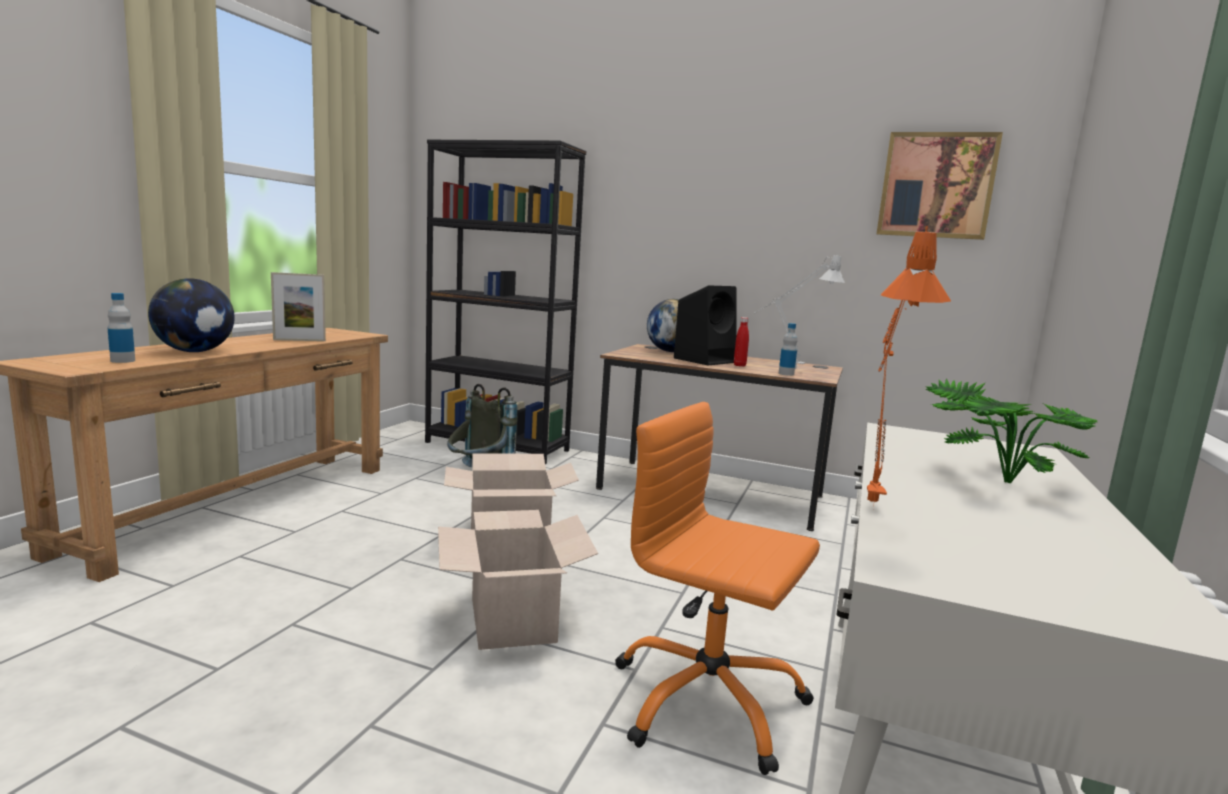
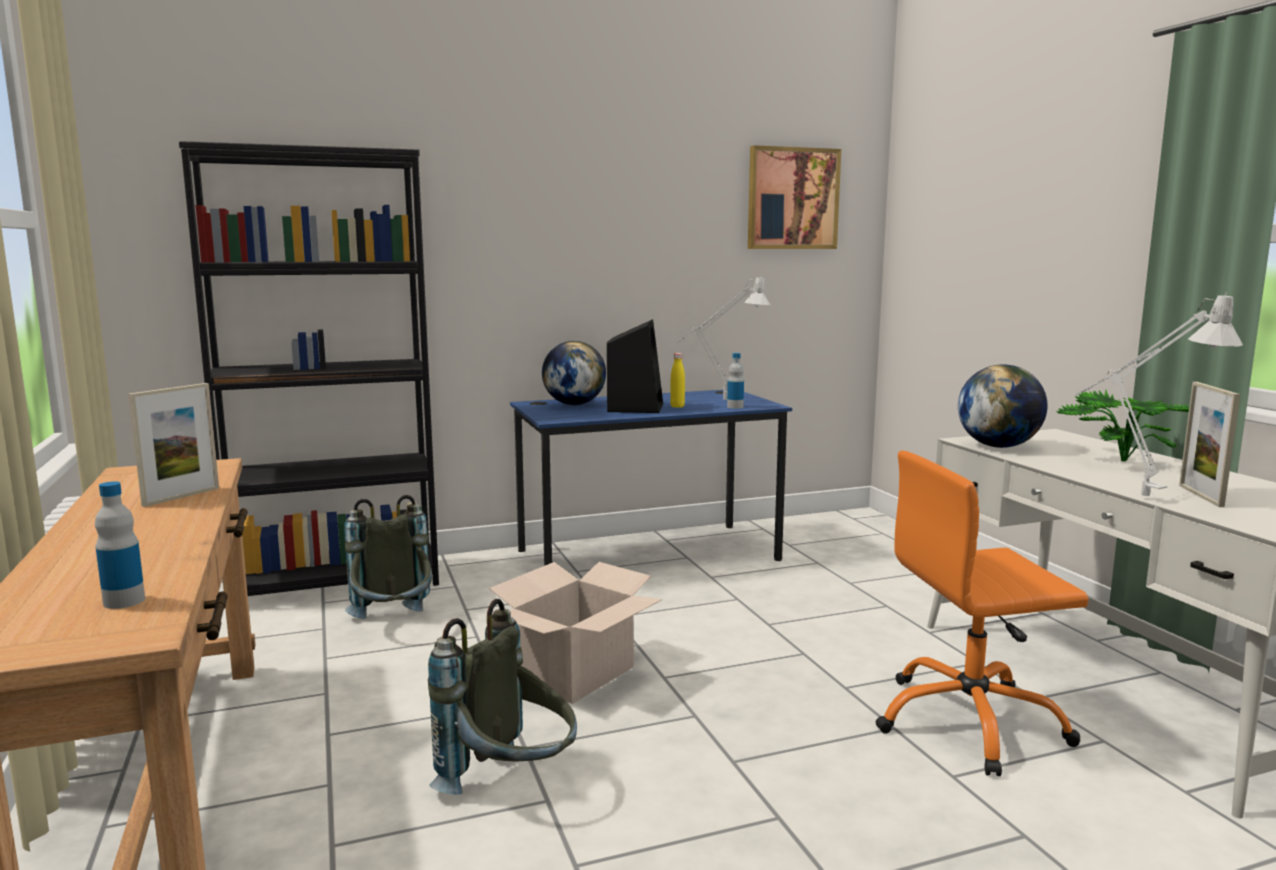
camera: 40 degrees left, 0 degrees up
globe [148,278,235,352] -> globe moved to [958,364,1047,448]
cardboard box [438,510,598,650] -> none
brown desk [596,344,843,531] -> blue desk [510,390,792,566]
red bottle [734,317,749,367] -> yellow bottle [670,353,685,408]
orange table lamp [867,226,951,502] -> grey table lamp [1076,292,1243,496]
none -> grey backpack [428,599,577,795]
none -> picture frame [1179,382,1240,507]

